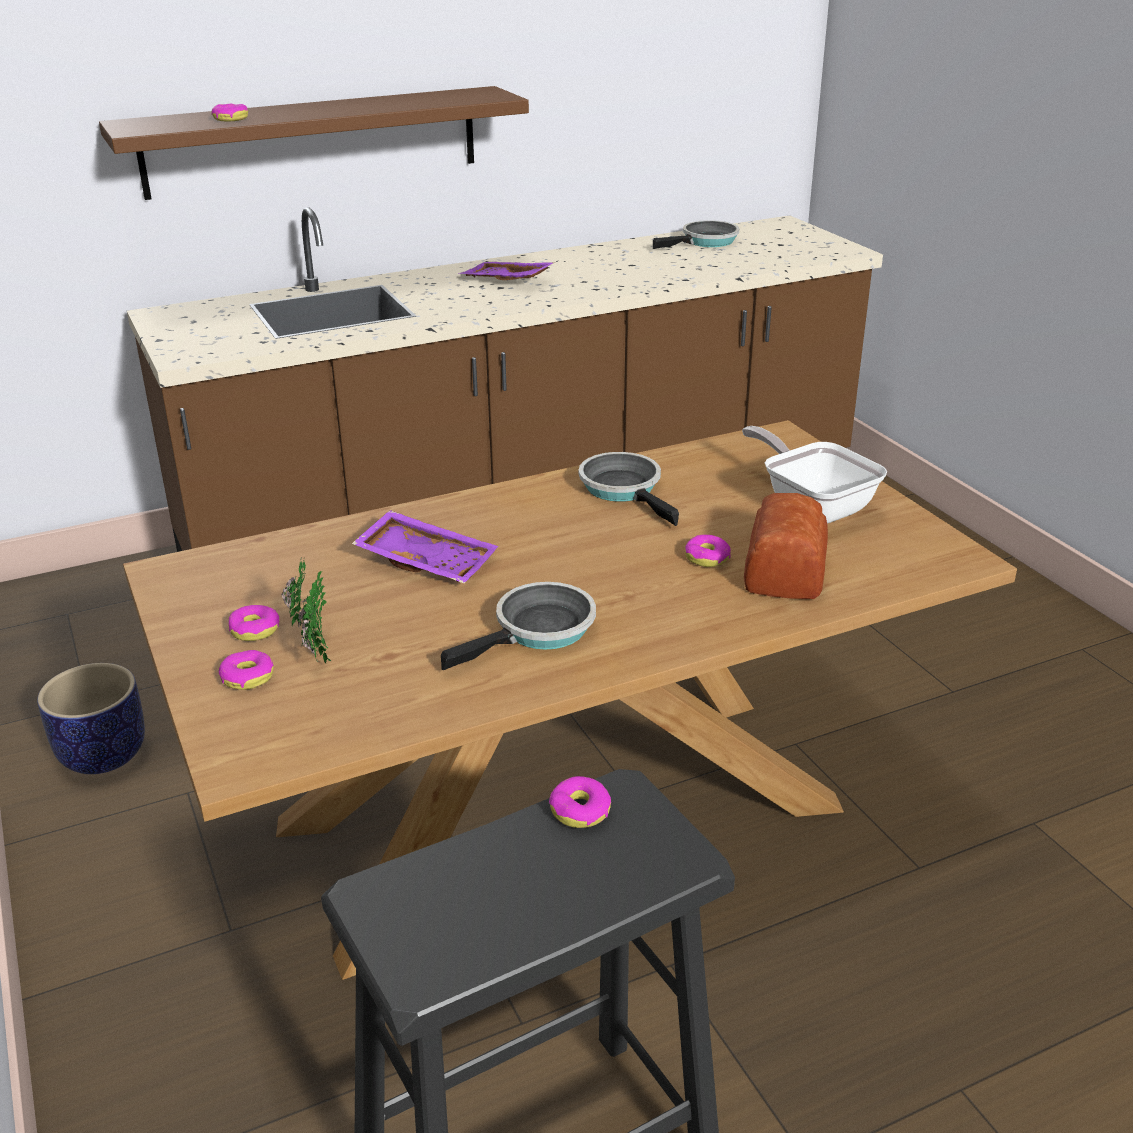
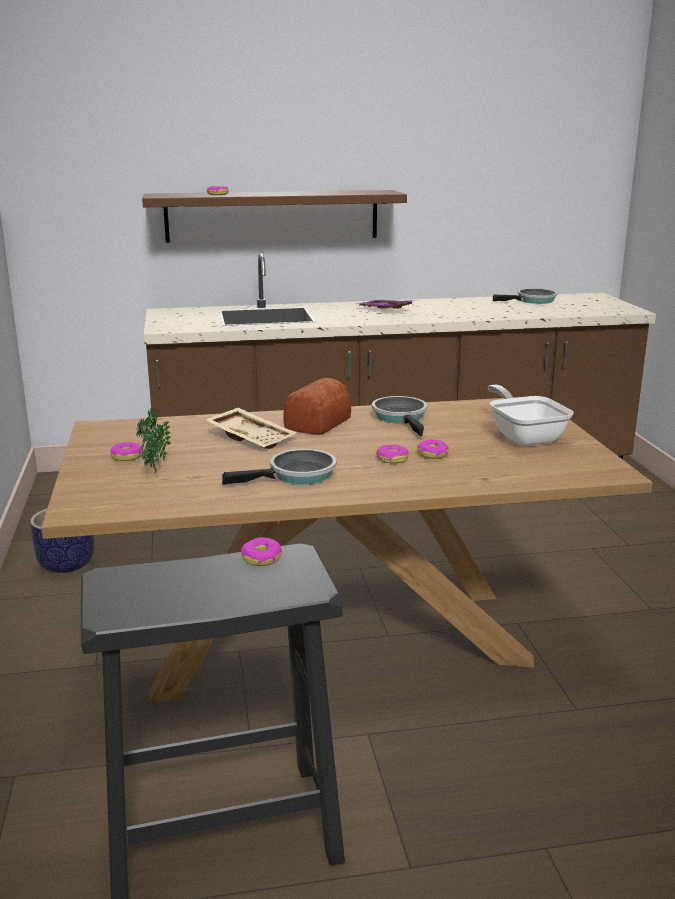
camera: 15 degrees right, 10 degrees down
donut [219,650,274,690] -> donut moved to [376,445,409,463]
purple tray [352,510,498,584] -> beige tray [205,407,297,449]
bread [744,493,828,599] -> bread moved to [284,378,351,435]

